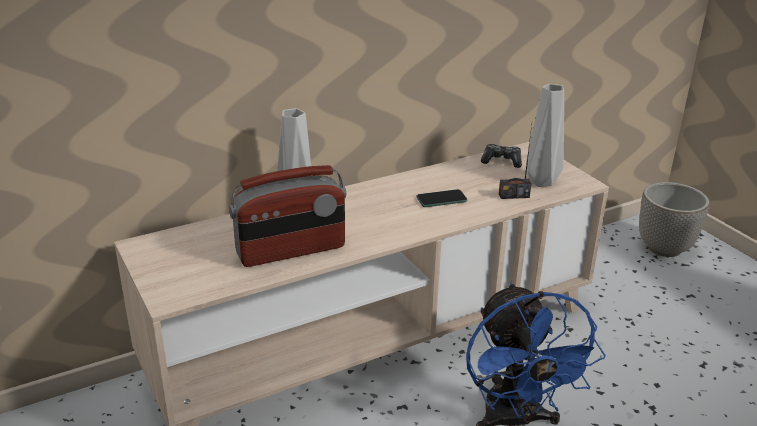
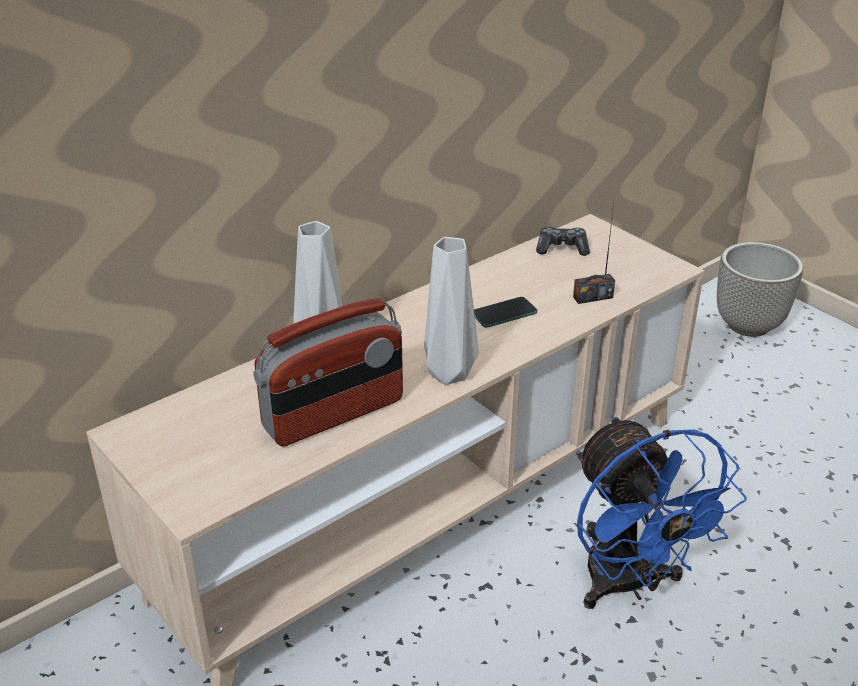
camera: 10 degrees left, 5 degrees up
grey vase [526,84,564,187] -> grey vase moved to [424,237,479,385]

